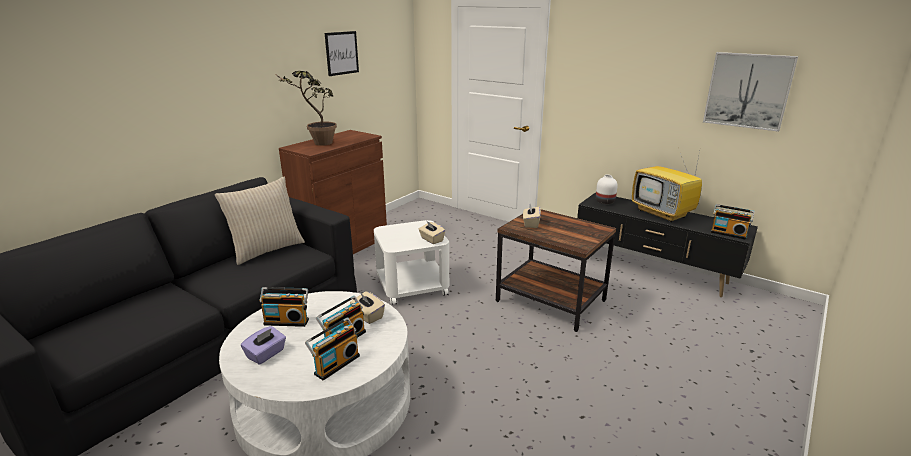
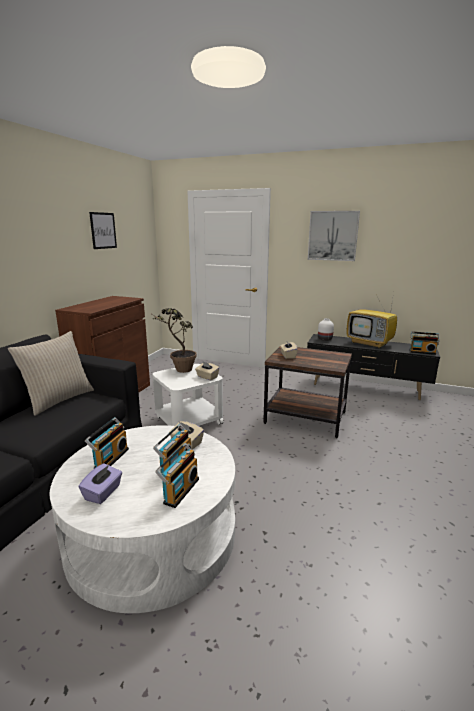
camera: 15 degrees left, 5 degrees down
radio [259,287,309,327] -> radio turned 60 degrees counterclockwise [85,417,129,469]
potted plant [275,71,337,146] -> potted plant moved to [152,308,197,373]
picture [703,52,798,132] -> picture moved to [308,211,360,261]

